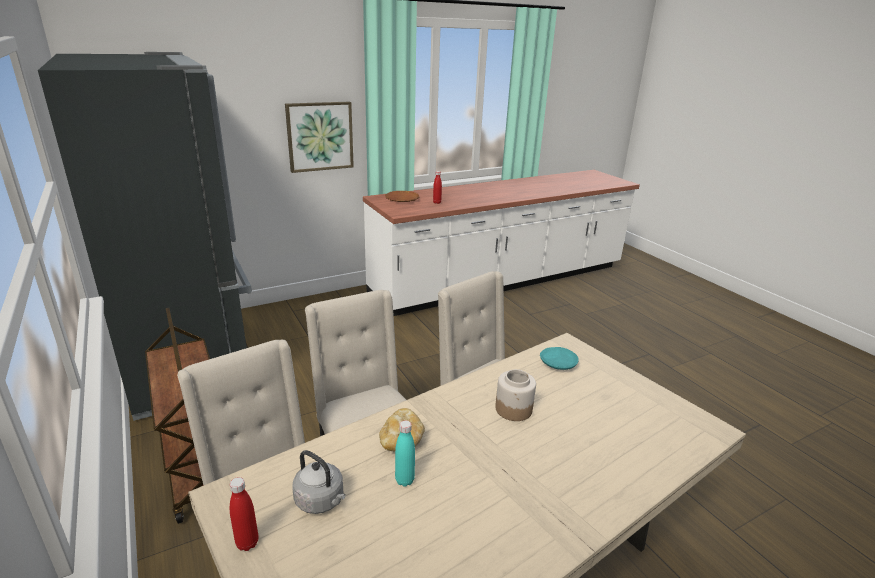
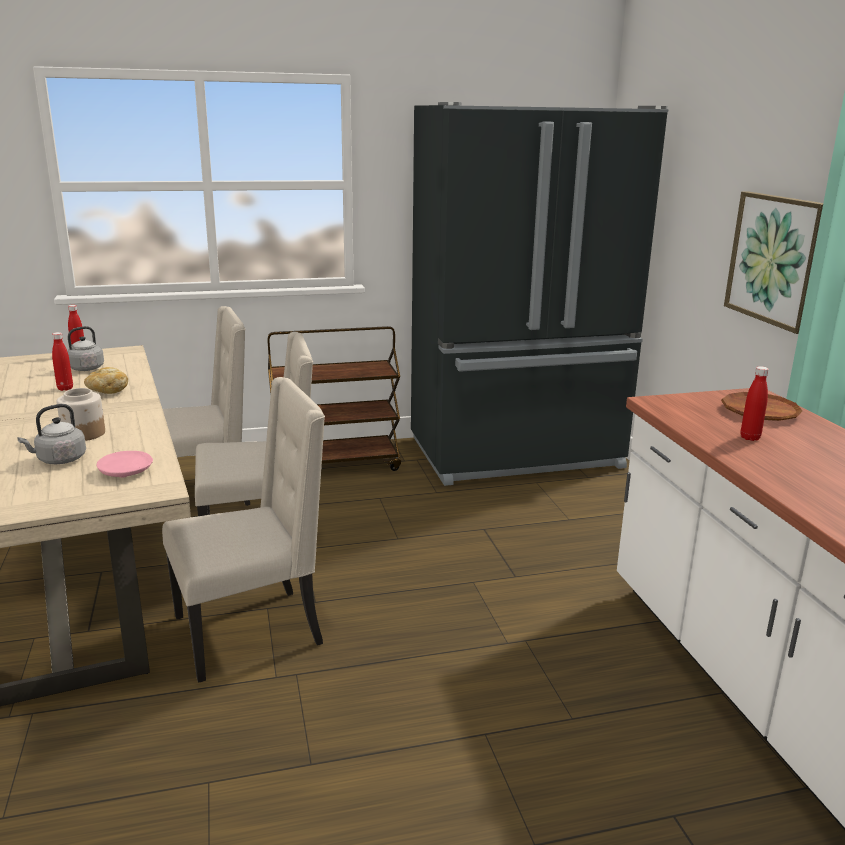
camera: 105 degrees right, 5 degrees down
turquoise bottle [395,420,415,487] -> red bottle [52,332,73,391]
turquoise plate [540,347,579,370] -> pink plate [97,451,153,478]
none -> grey kettle [17,404,86,464]

